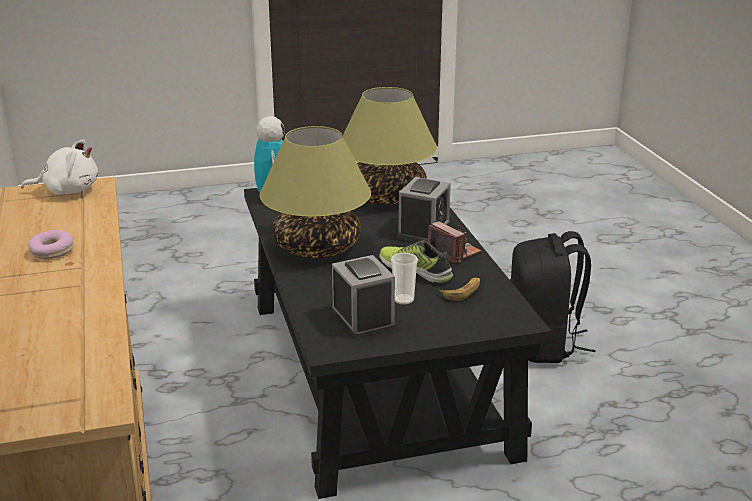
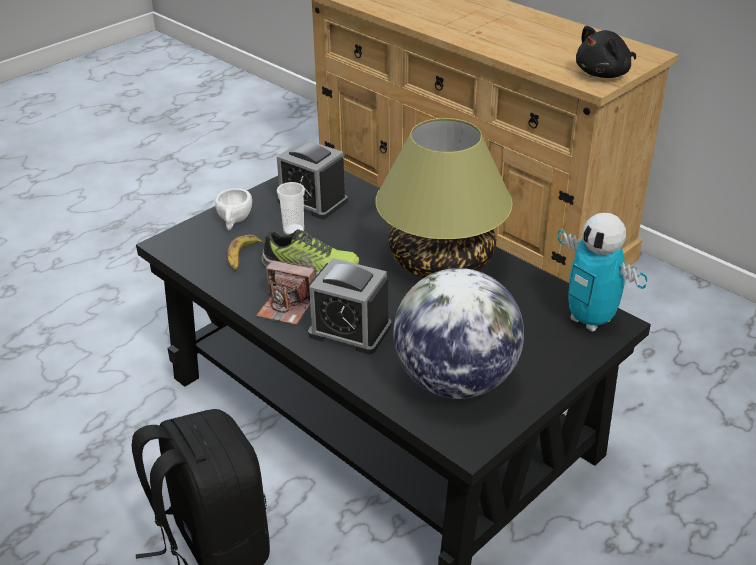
camera: 150 degrees right, 10 degrees up
white plush toy [21,139,98,195] -> black plush toy [576,26,636,78]
donut [28,230,74,259] -> none
table lamp [343,87,437,205] -> globe [393,268,524,399]
alarm clock [398,177,451,242] -> alarm clock turned 60 degrees counterclockwise [308,258,392,354]
none -> white cup [215,188,252,230]

